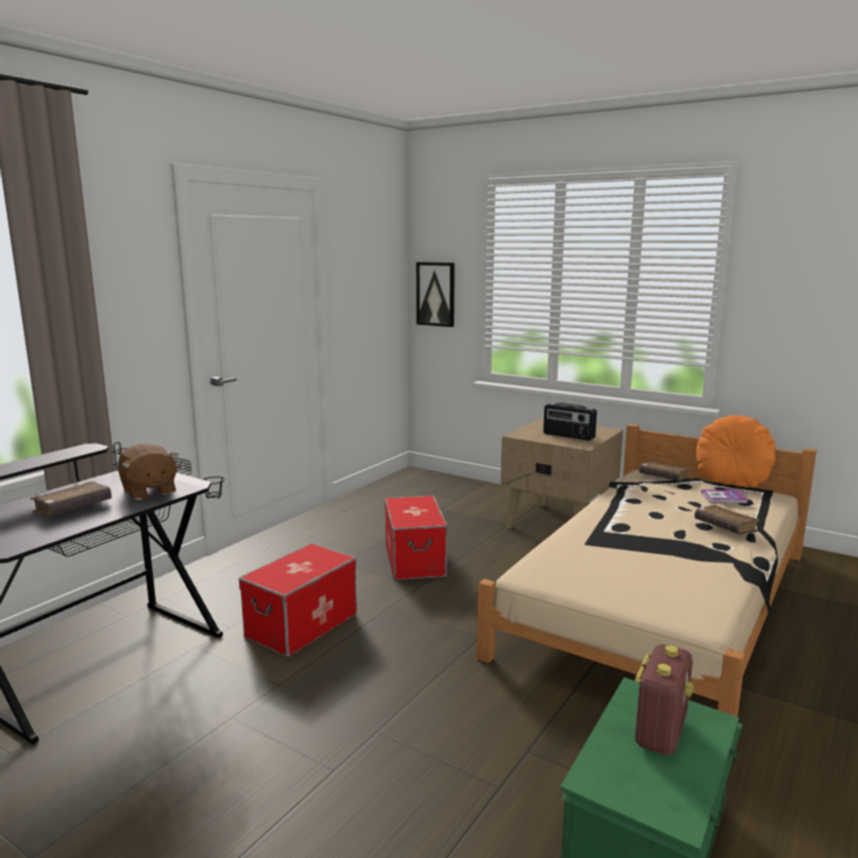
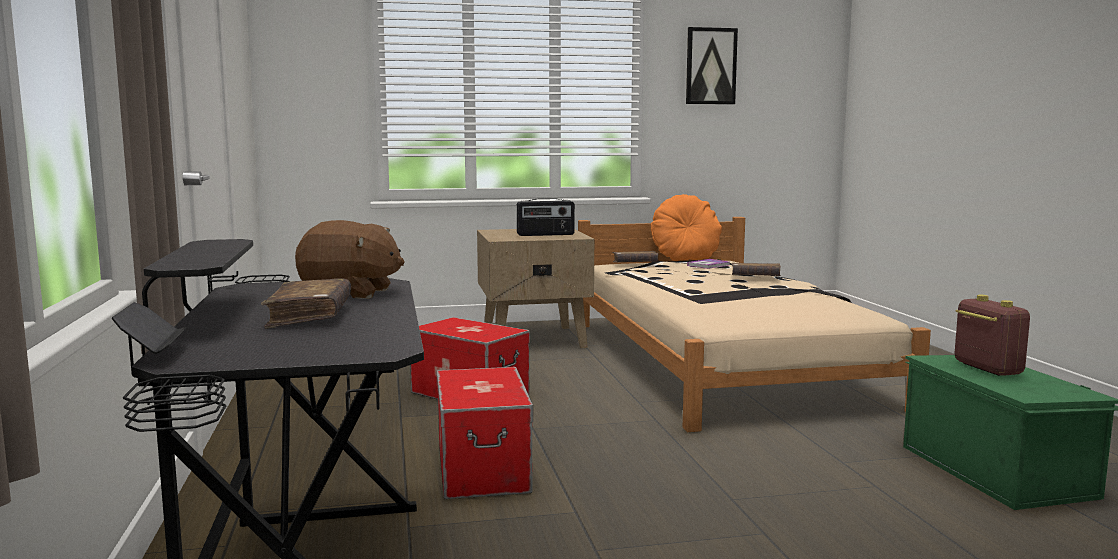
camera: 45 degrees left, 5 degrees down
picture [416,262,455,327] -> picture moved to [686,27,738,104]

